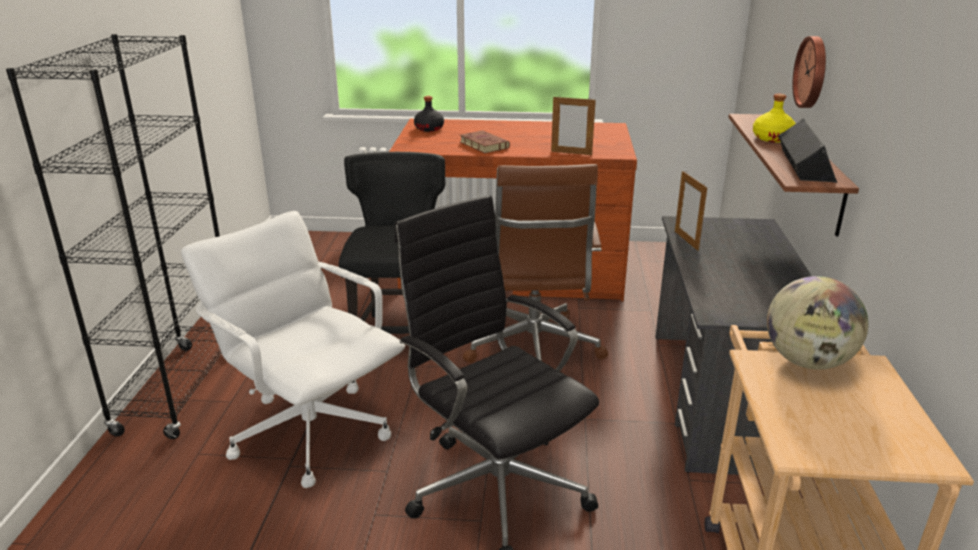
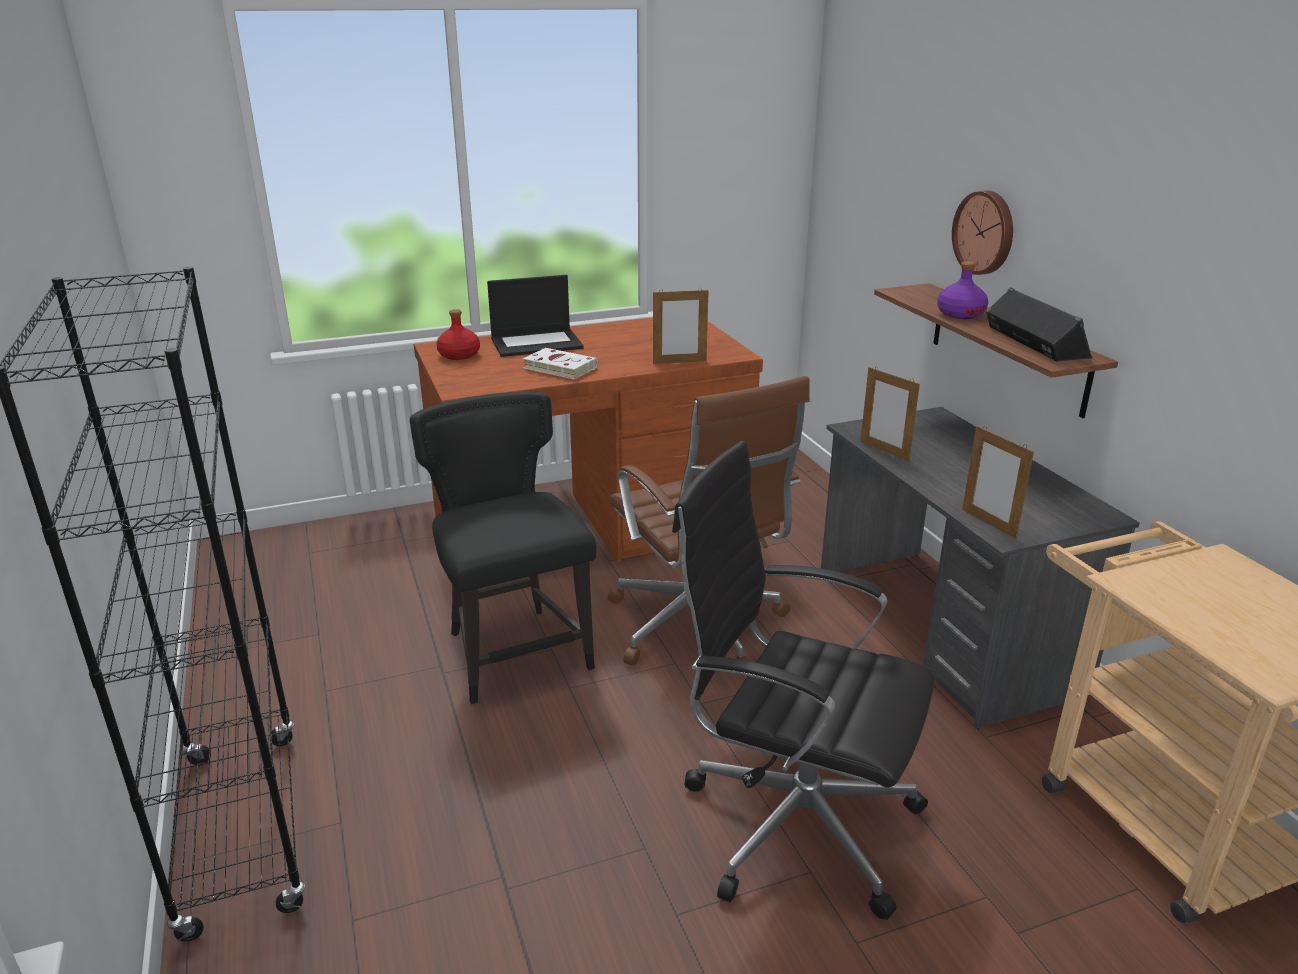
camera: 25 degrees left, 0 degrees up
white office chair [181,211,405,488] -> none
black bottle [414,96,444,132] -> red bottle [436,309,480,360]
brown book [460,130,510,153] -> white book [523,348,598,380]
yellow bottle [753,94,796,143] -> purple bottle [937,261,988,319]
globe [767,276,868,370] -> none
none -> laptop [487,275,584,357]
none -> picture frame [962,426,1034,539]

